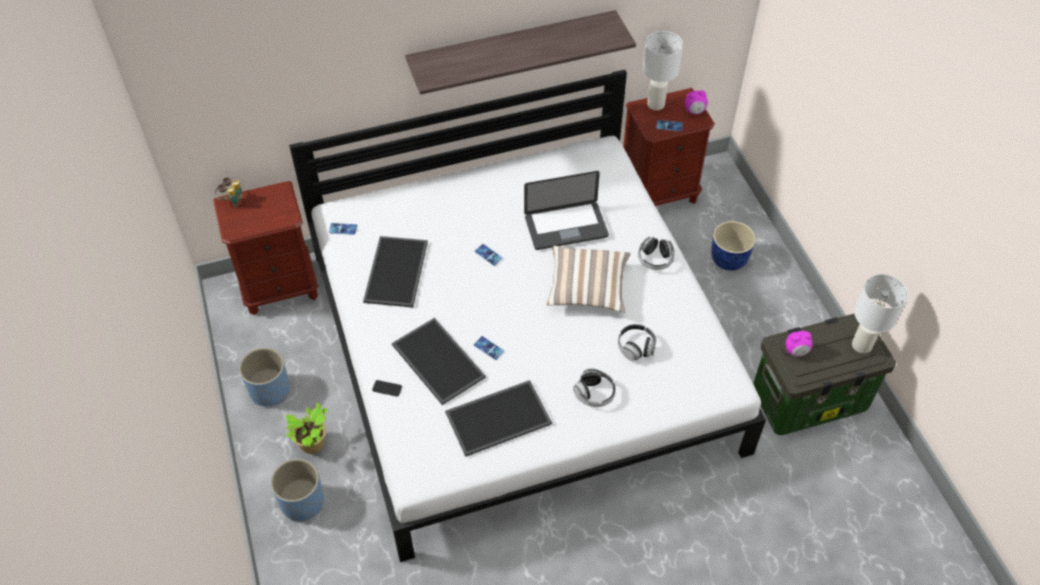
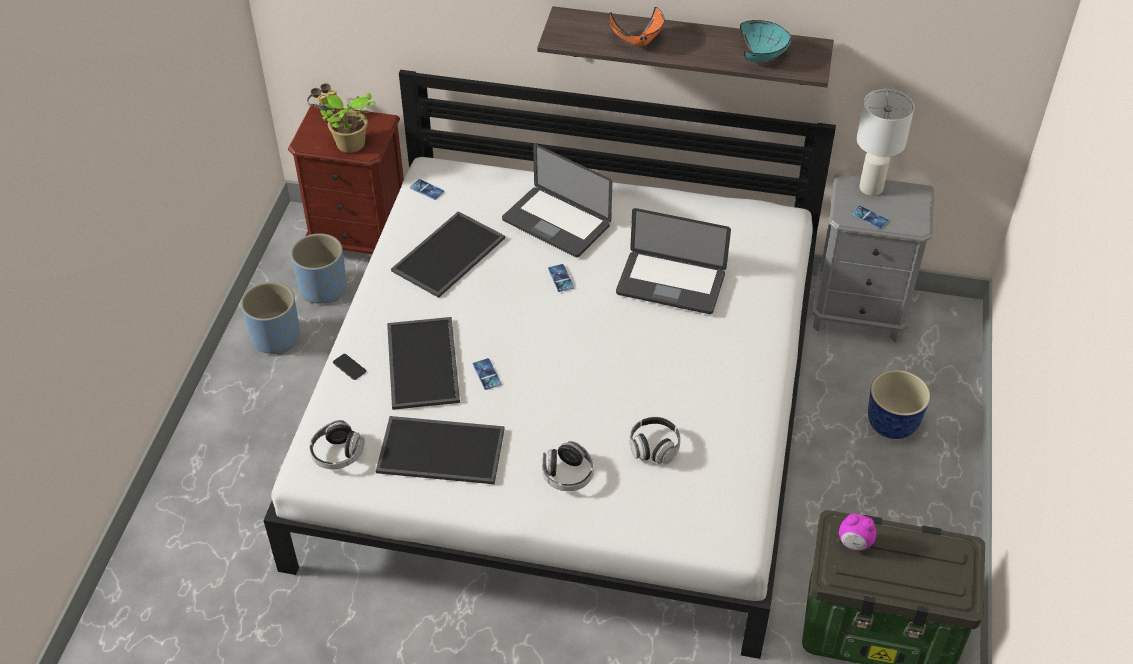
camera: 30 degrees right, 5 degrees down
blue planter [271,459,324,522] -> blue planter moved to [291,234,347,304]
potted plant [285,402,328,454] -> potted plant moved to [320,93,376,153]
pillow [547,246,630,313] -> none
brown nightstand [623,88,715,206] -> grey nightstand [812,174,934,343]
headphones [638,237,675,270] -> headphones moved to [309,420,364,469]
alarm clock [685,90,708,114] -> none
white table lamp [852,274,908,354] -> none
none -> laptop [502,144,612,257]
none -> orange bowl [609,7,664,46]
none -> turquoise bowl [740,20,792,62]

